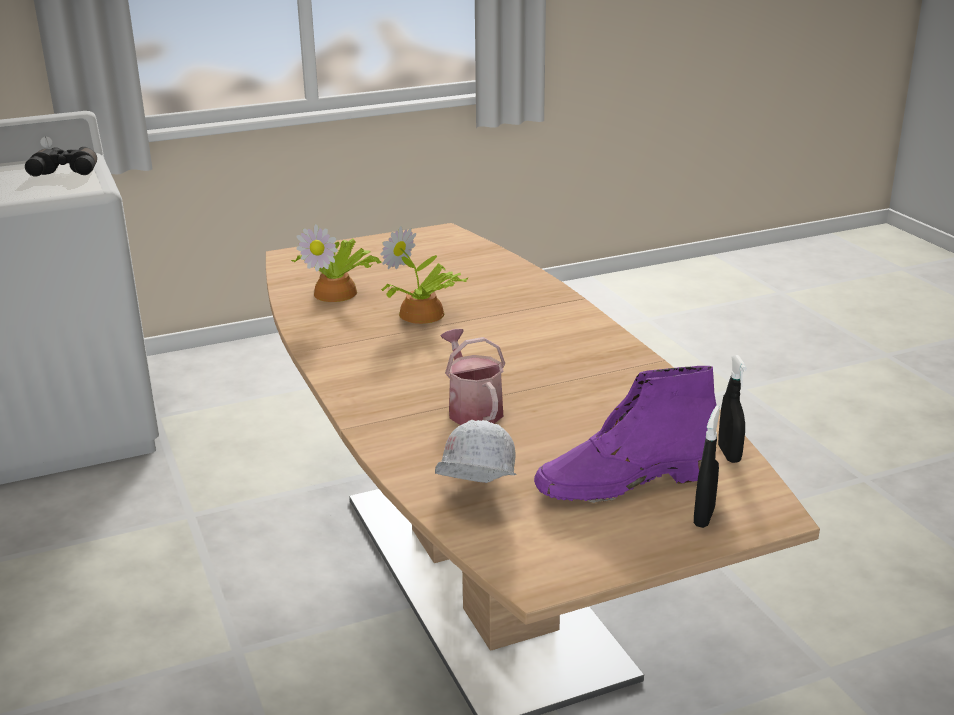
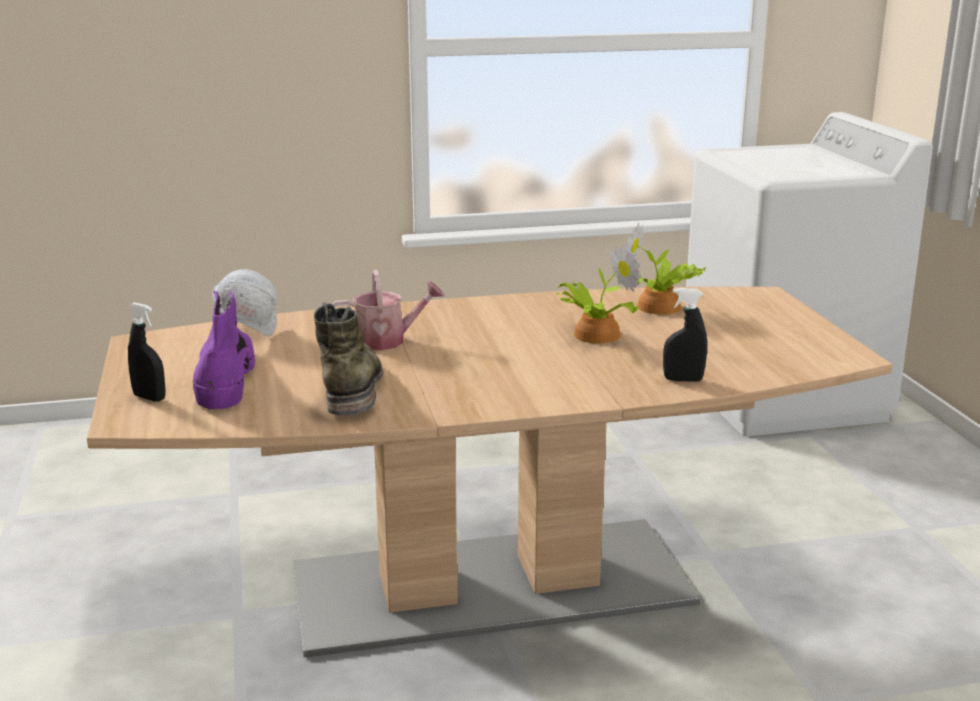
camera: 100 degrees right, 5 degrees down
black binoculars [25,147,97,177] -> none
black spray bottle [718,355,747,463] -> black spray bottle moved to [663,288,707,382]
none -> green boot [314,303,384,415]

